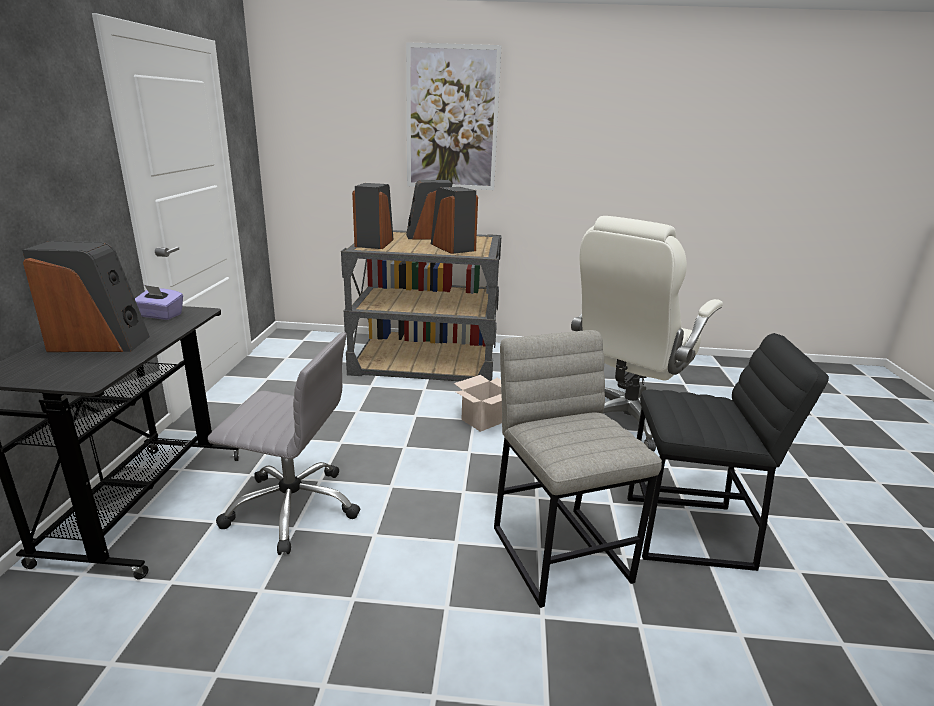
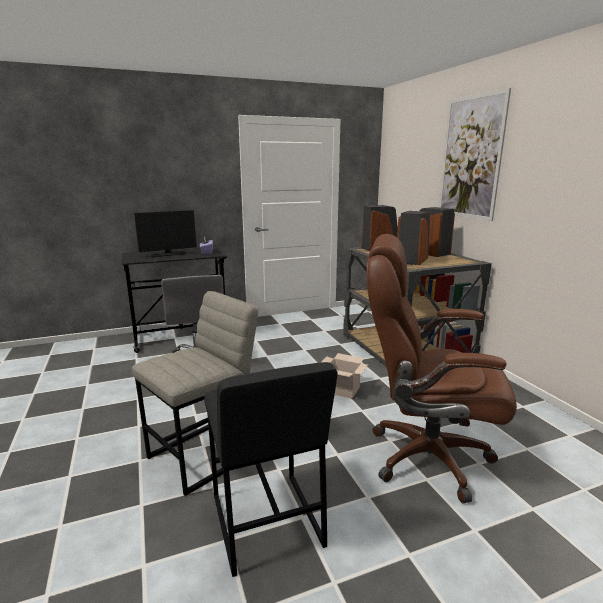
camera: 65 degrees right, 5 degrees down
speaker [22,241,150,352] -> monitor [134,210,197,257]
white office chair [571,216,723,452] -> brown office chair [367,234,517,503]

